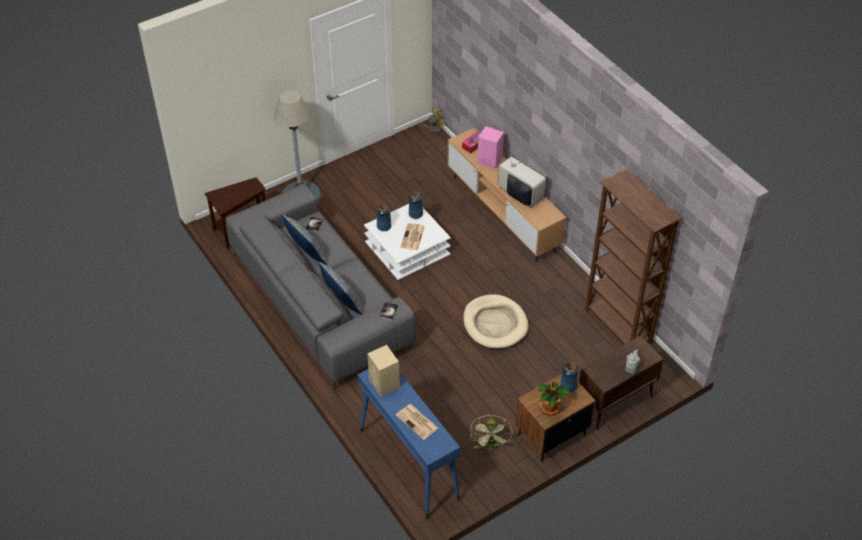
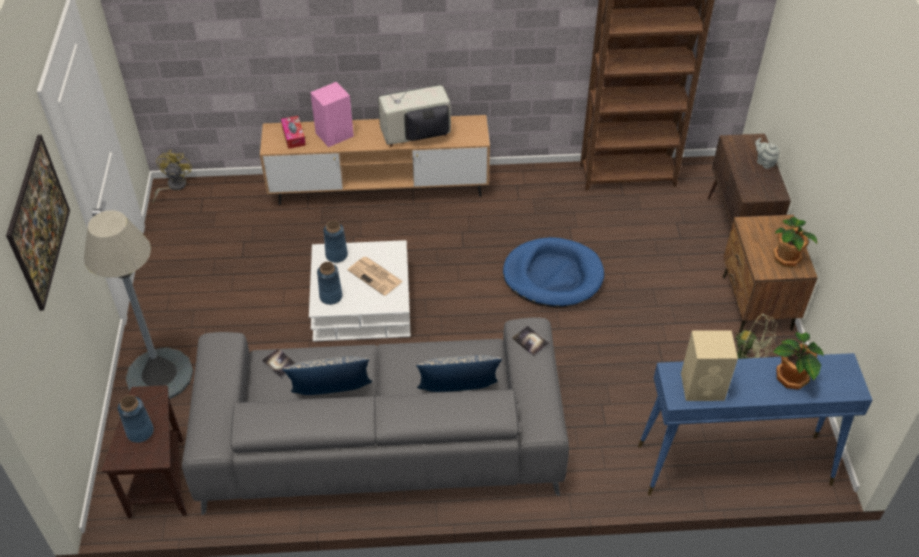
camera: 60 degrees left, 0 degrees up
newspaper [396,404,438,440] -> potted plant [773,332,824,389]
beige dog bed [463,294,529,349] -> blue dog bed [503,237,604,307]
blue vase [560,362,578,393] -> blue vase moved to [118,395,154,443]
none -> picture [6,135,70,311]

